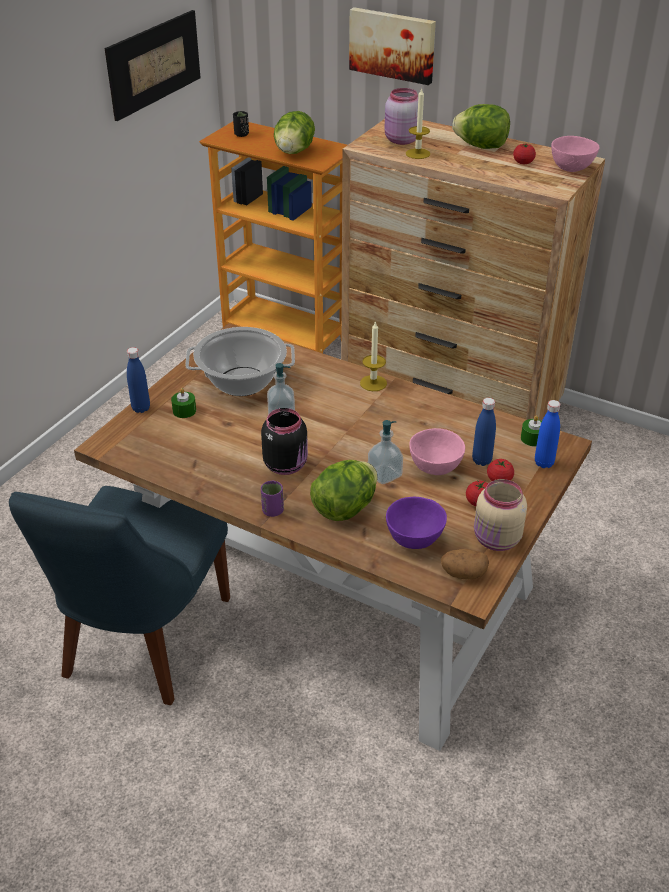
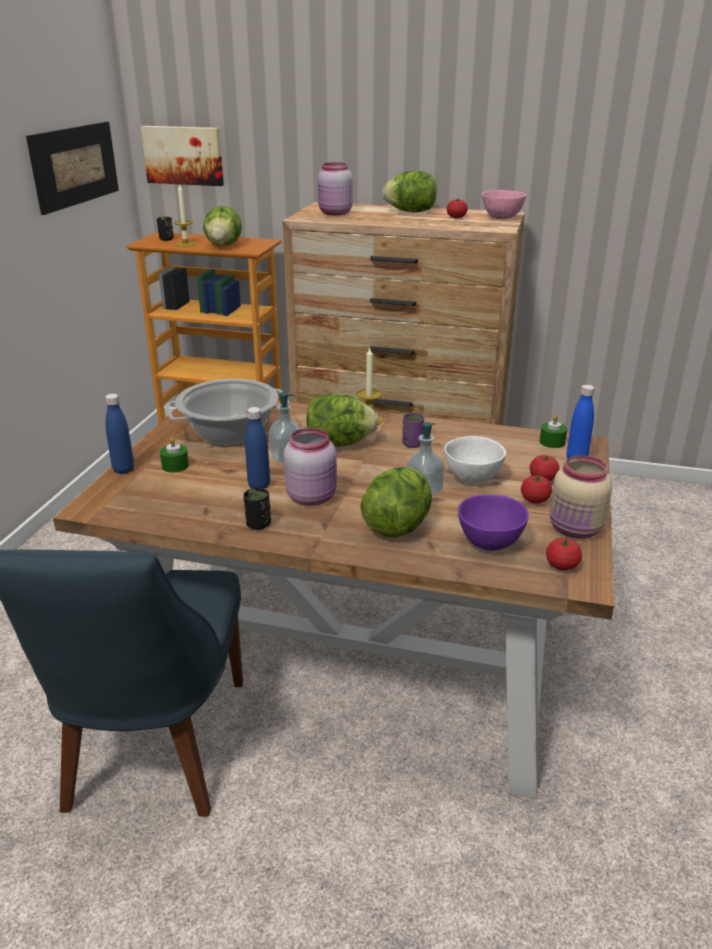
camera: 15 degrees left, 10 degrees down
black jar [261,408,308,475] -> pink jar [284,428,337,506]
purple cup [261,481,284,517] -> purple cup moved to [402,413,424,448]
picture [349,7,436,85] -> picture moved to [141,126,224,186]
candle [406,87,430,159] -> candle moved to [174,183,197,247]
pink bowl [409,428,465,475] -> white bowl [444,436,506,483]
potato [441,549,489,580] -> tomato [546,536,582,570]
blue bottle [472,398,496,466] -> blue bottle moved to [245,407,270,488]
none -> black cup [243,488,271,530]
none -> lettuce [306,394,379,447]

